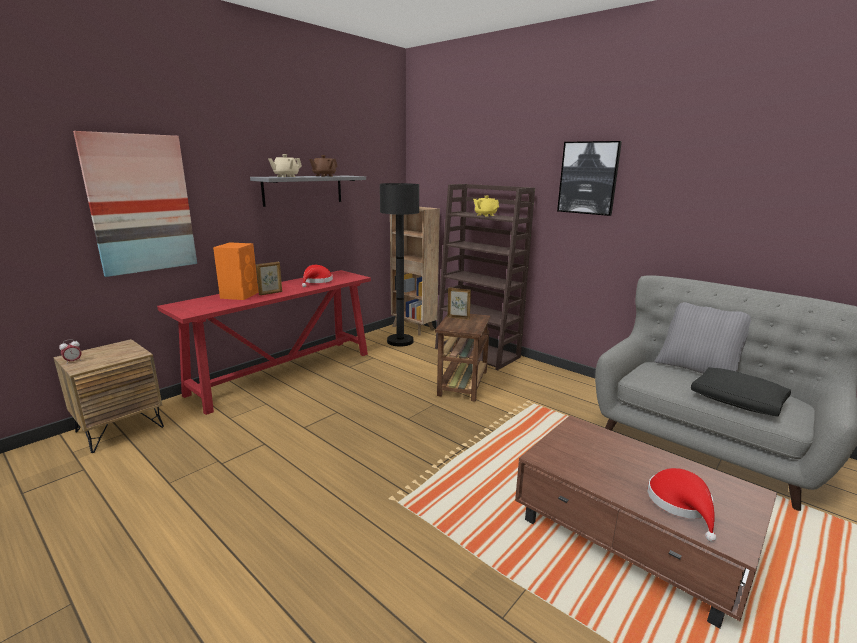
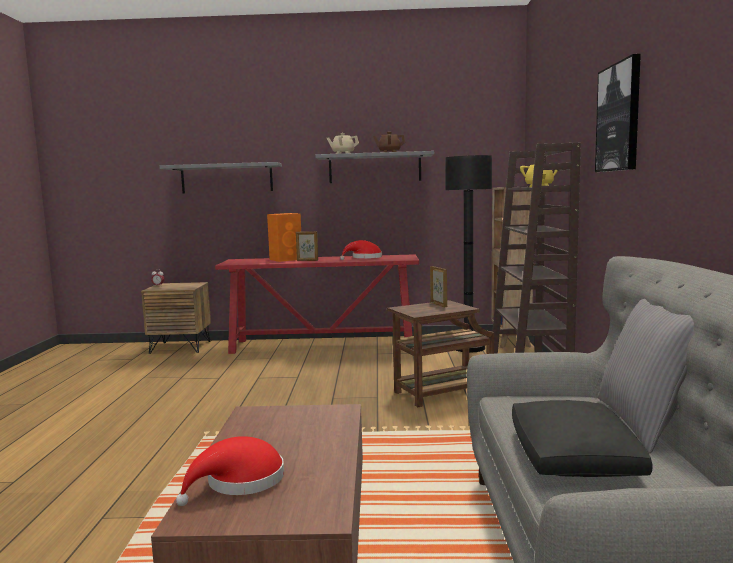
camera: 50 degrees right, 10 degrees down
picture [73,131,197,277] -> grey shelf [159,162,282,193]

